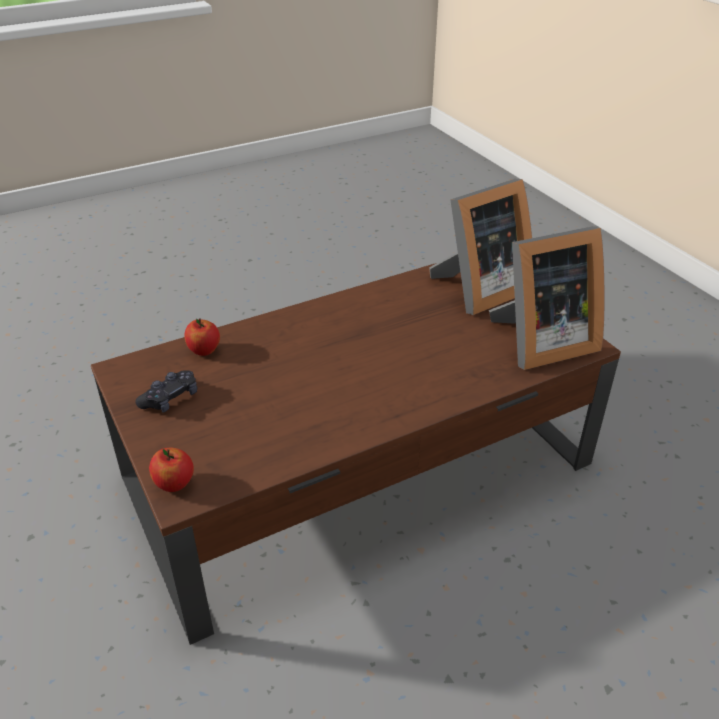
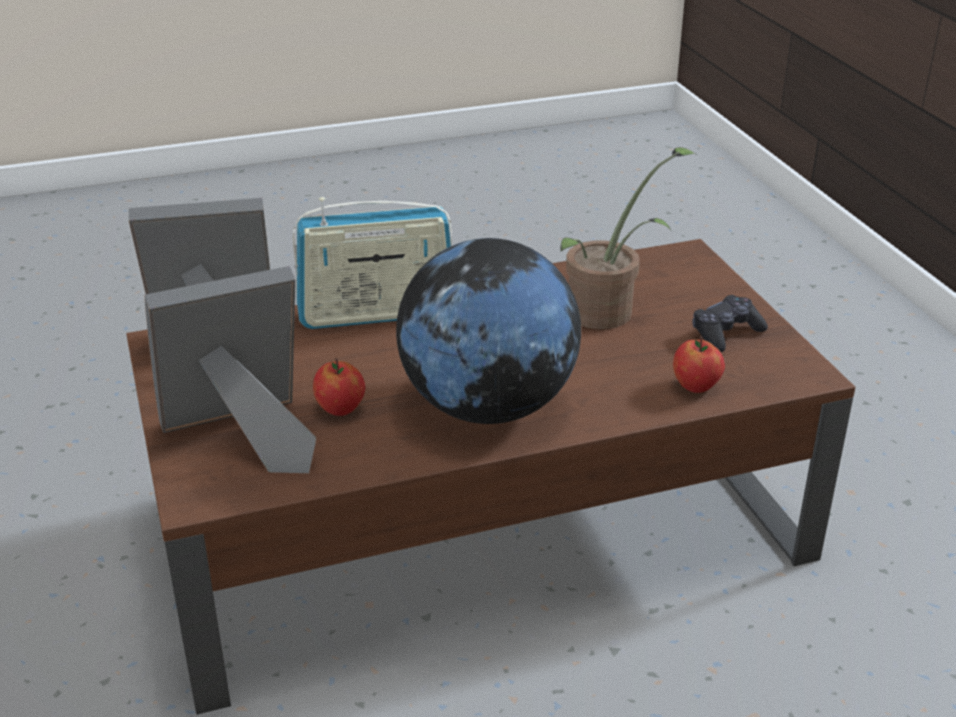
camera: 170 degrees left, 5 degrees down
apple [149,448,194,492] -> apple moved to [313,358,365,416]
none -> radio [293,197,452,329]
none -> globe [396,238,581,424]
none -> potted plant [561,147,697,329]

